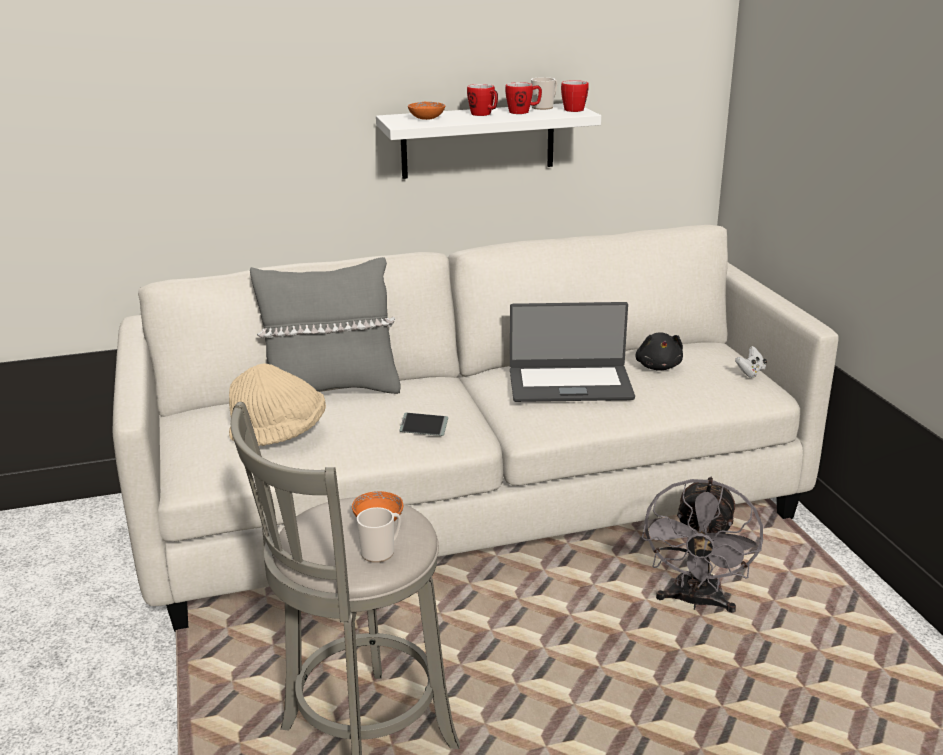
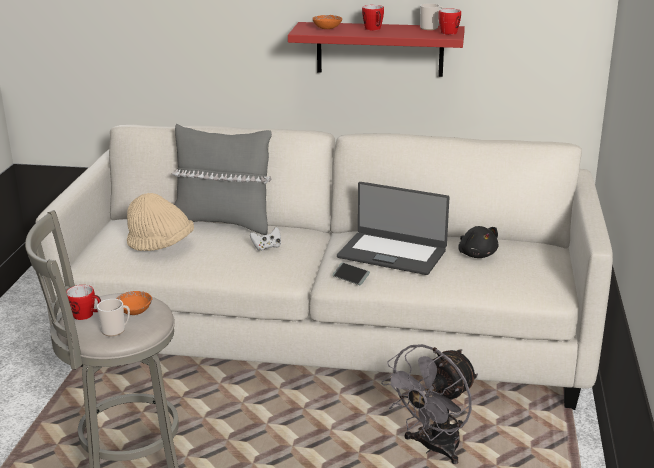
camera: 25 degrees right, 0 degrees up
white shelf [376,103,601,179] -> red shelf [288,22,465,77]
phone [399,413,448,436] -> phone moved to [332,262,370,285]
mug [505,82,542,114] -> mug moved to [66,285,101,320]
black plush toy [635,332,683,371] -> black plush toy turned 45 degrees counterclockwise [459,226,499,258]
white game controller [735,346,767,378] -> white game controller moved to [250,227,281,251]

